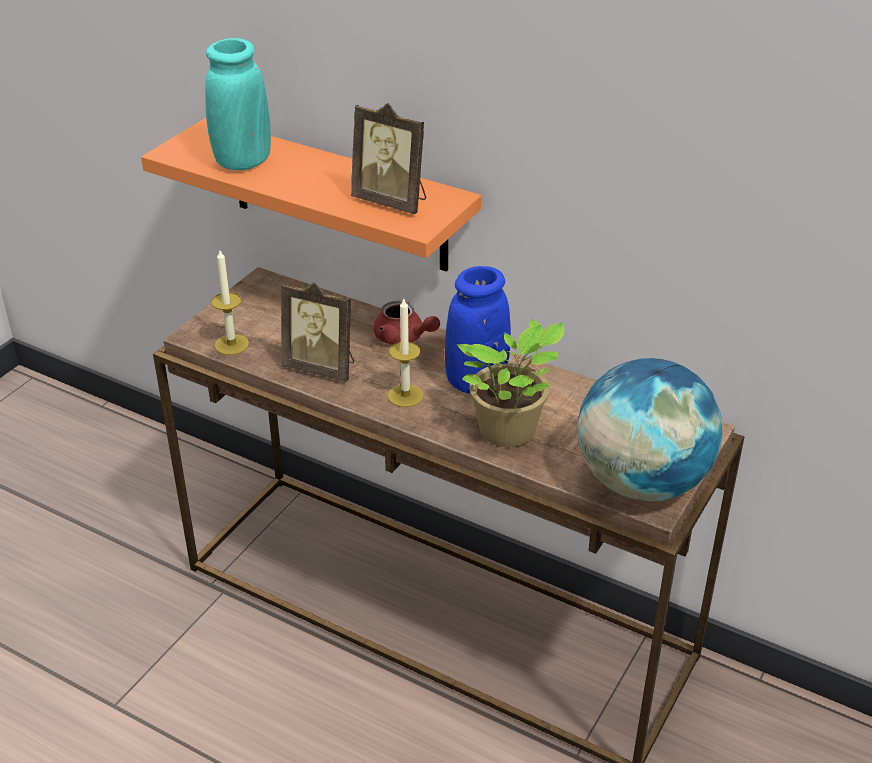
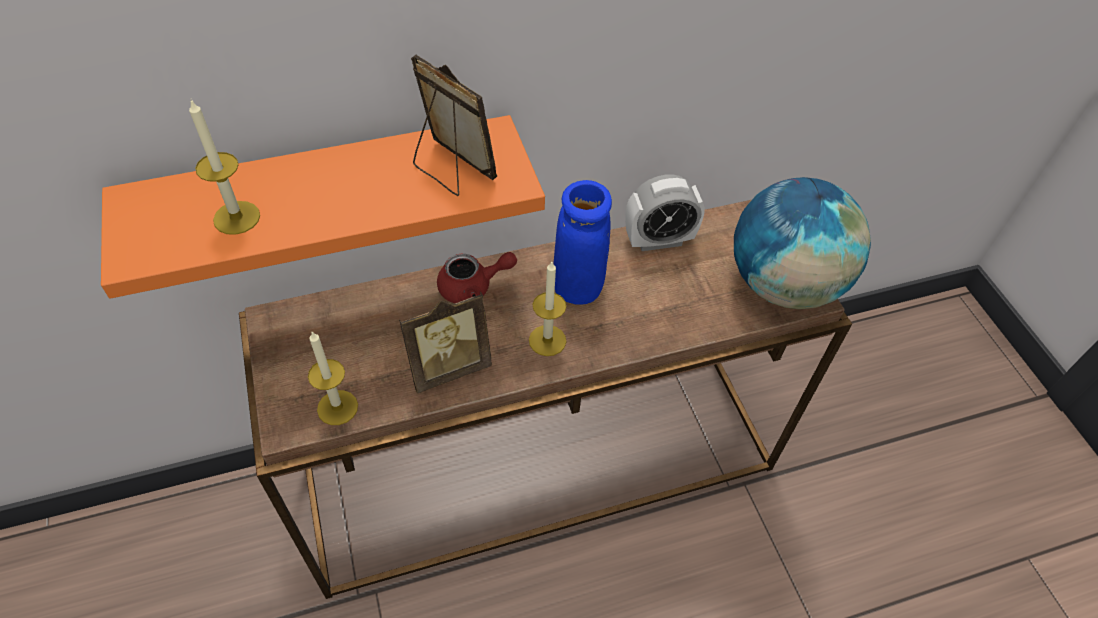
camera: 50 degrees left, 15 degrees up
turquoise vase [205,38,271,170] -> candle [189,100,260,235]
picture frame [351,103,426,214] -> picture frame turned 120 degrees counterclockwise [411,55,497,196]
potted plant [457,319,564,447] -> none
none -> alarm clock [625,174,705,251]

